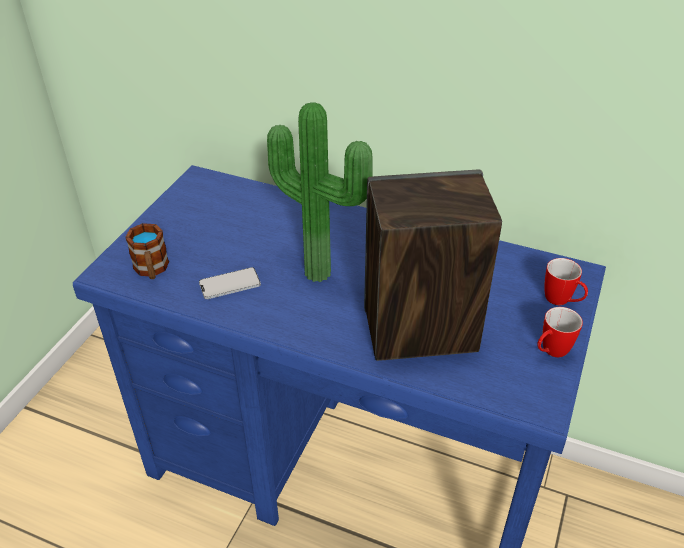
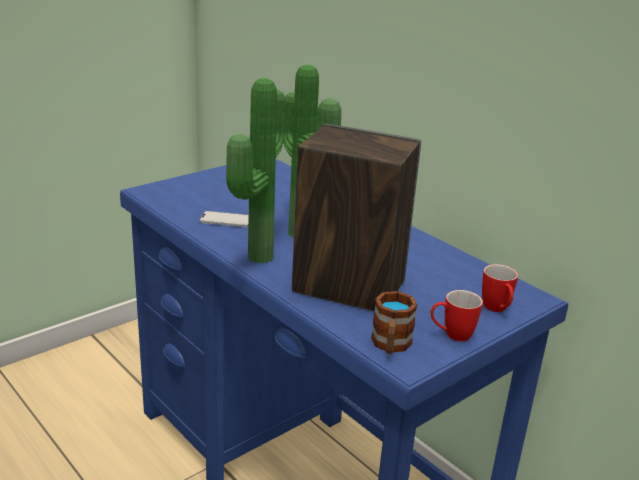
camera: 25 degrees right, 15 degrees down
mug [125,223,169,279] -> mug moved to [371,291,417,354]
none -> potted plant [226,78,286,264]

